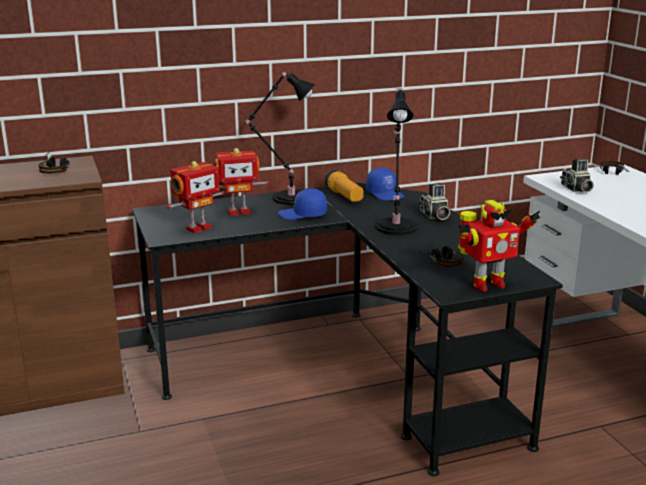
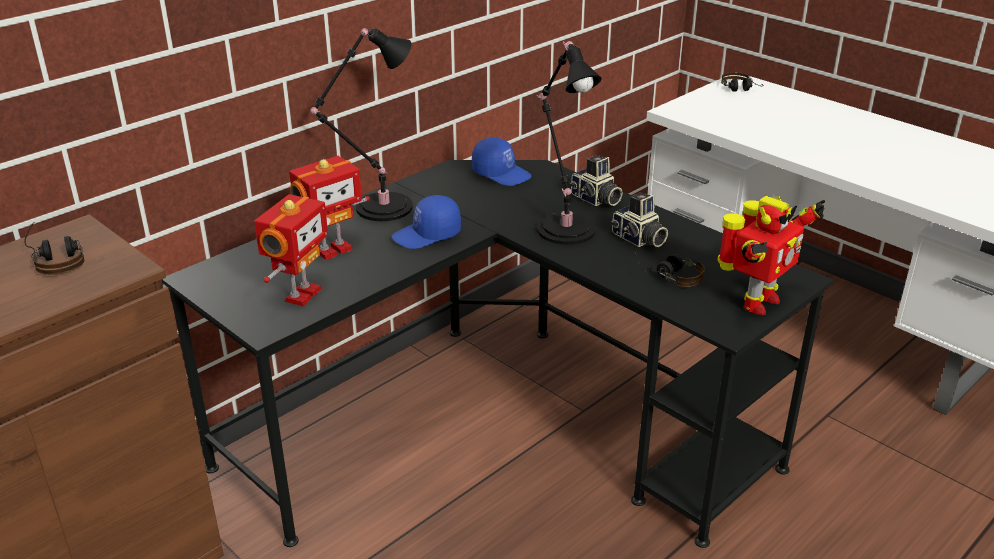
camera: 25 degrees left, 10 degrees up
flashlight [325,170,364,202] -> none
camera [560,159,594,193] -> camera moved to [610,192,668,247]

